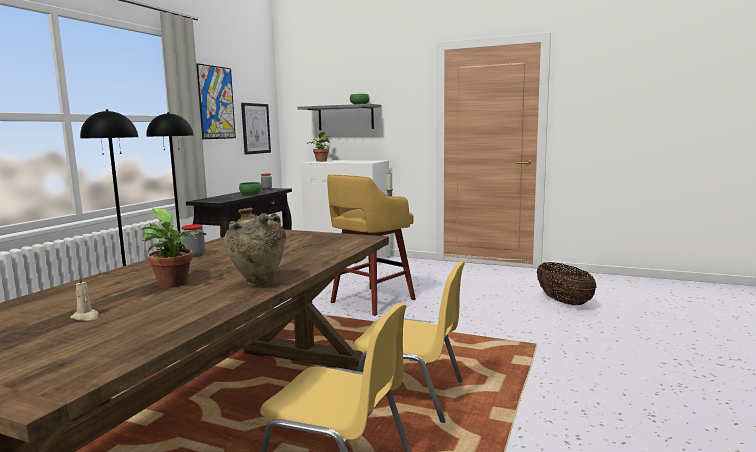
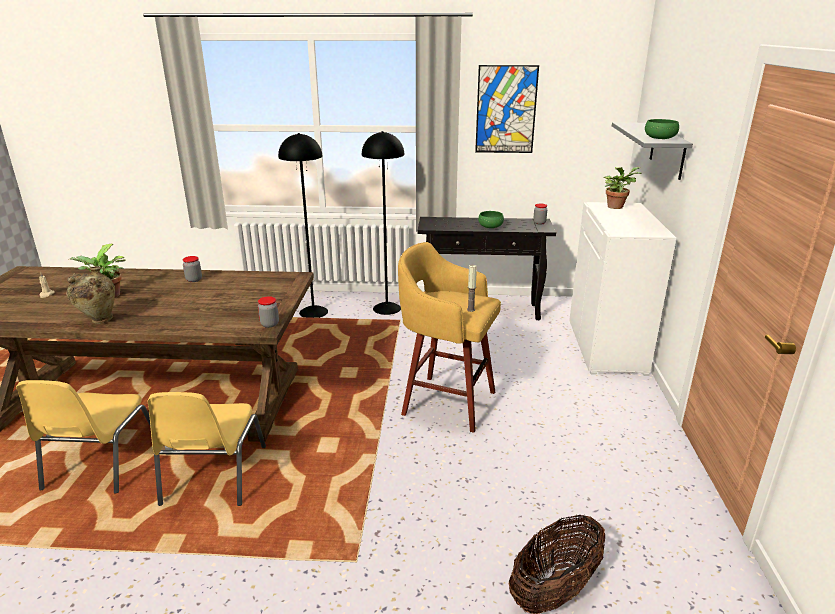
camera: 70 degrees right, 15 degrees up
picture [241,103,271,155] -> none
none -> jar [258,296,279,328]

